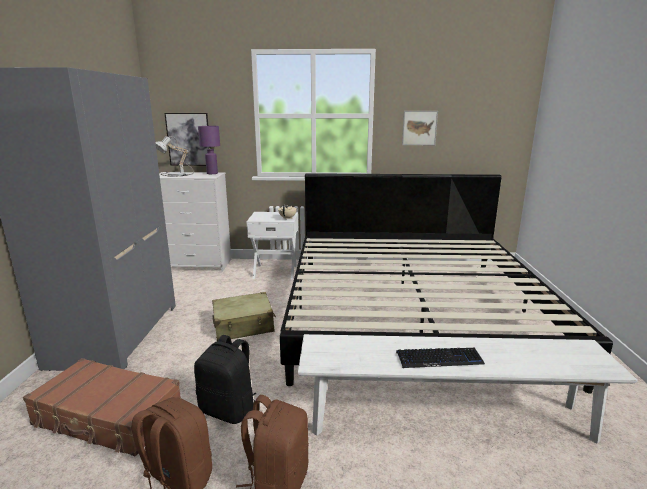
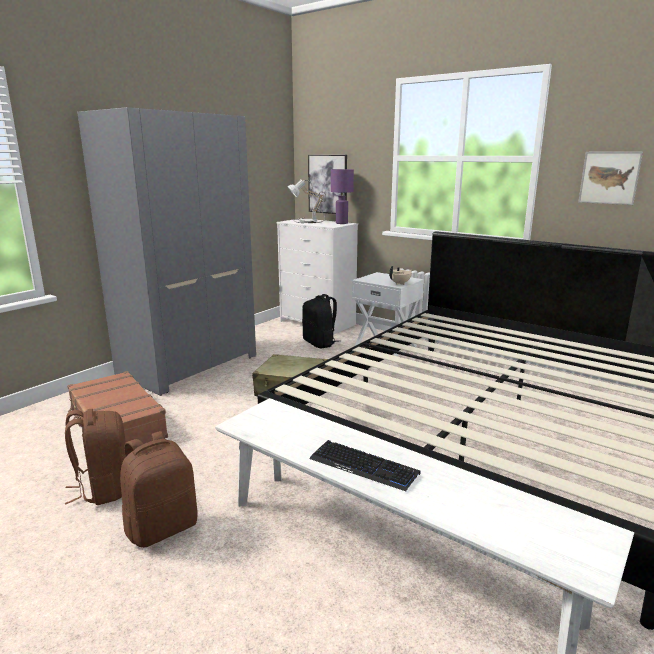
camera: 35 degrees right, 0 degrees up
black backpack [194,335,257,424] -> black backpack moved to [302,294,338,348]

